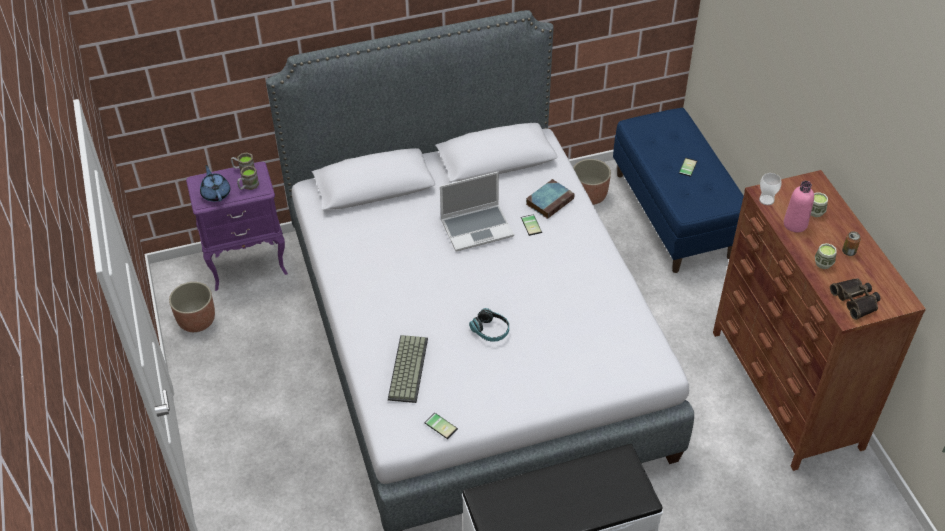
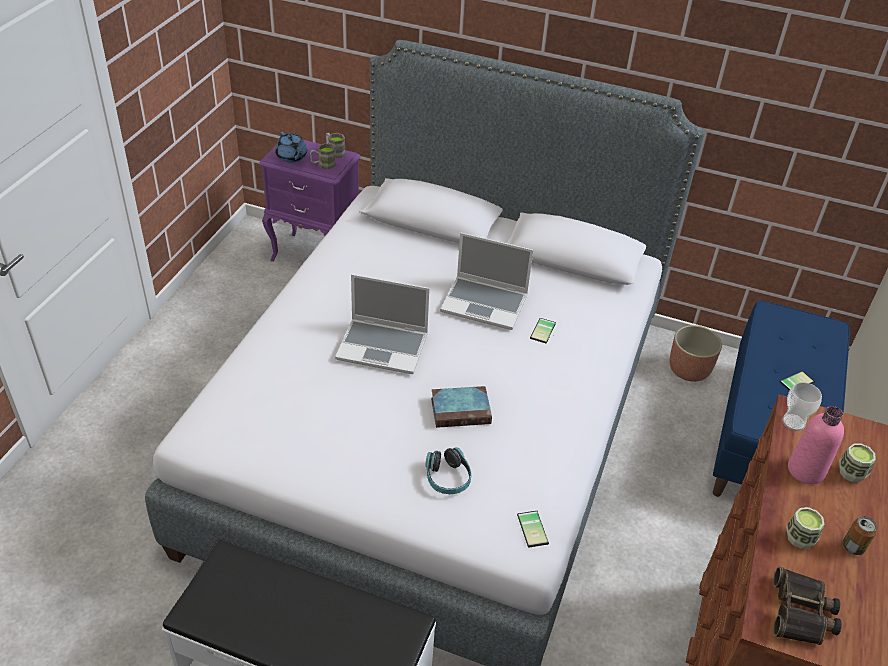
camera: 35 degrees right, 5 degrees down
planter [169,282,215,332] -> none
blue teapot [200,165,230,202] -> blue teapot turned 135 degrees clockwise [275,132,307,163]
keyboard [388,335,428,403] -> none
phone [425,413,458,439] -> phone moved to [517,511,549,548]
headphones [469,308,509,342] -> headphones moved to [425,447,472,494]
book [526,179,575,219] -> book moved to [431,386,492,428]
none -> laptop [335,274,430,374]

